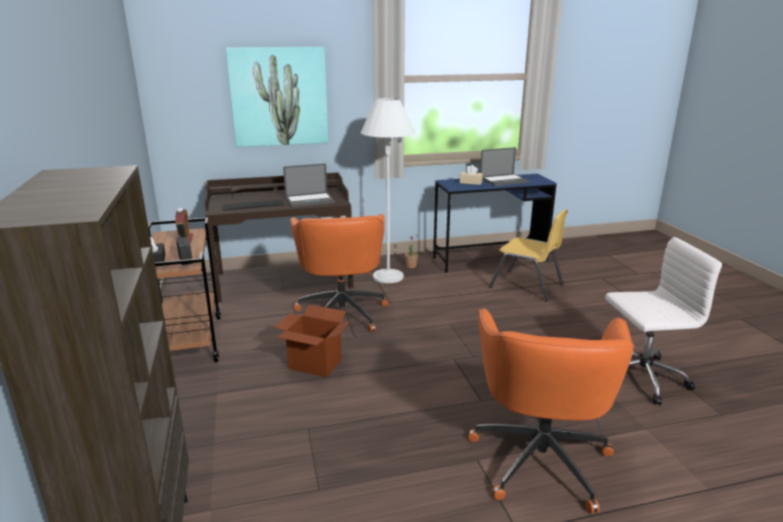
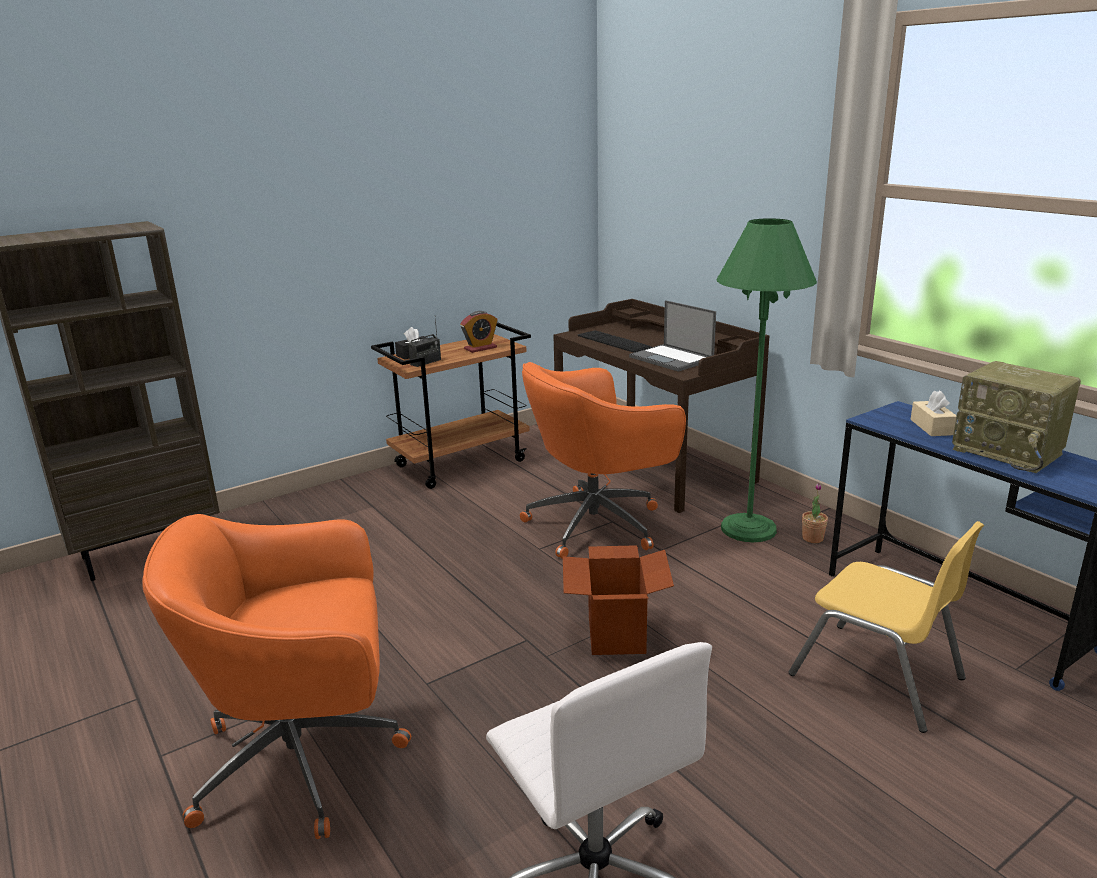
camera: 70 degrees right, 0 degrees up
picture [226,47,329,147] -> none
cardboard box [274,305,351,378] -> cardboard box moved to [563,545,674,655]
white floor lamp [361,98,415,283] -> green floor lamp [717,218,817,542]
laptop [480,147,530,186] -> radio [952,361,1081,473]
yellow chair [489,209,568,302] -> yellow chair turned 60 degrees counterclockwise [789,521,984,733]

